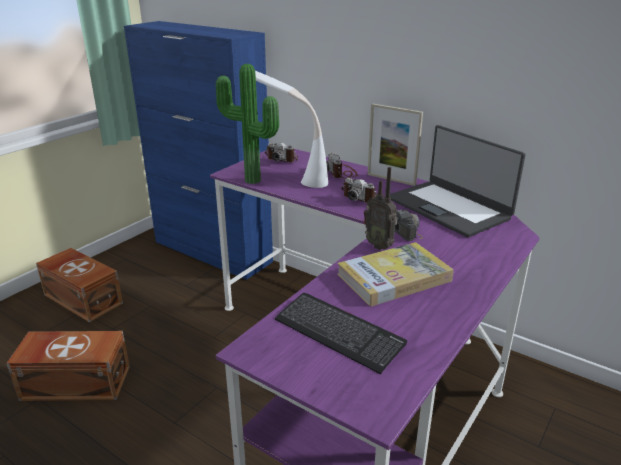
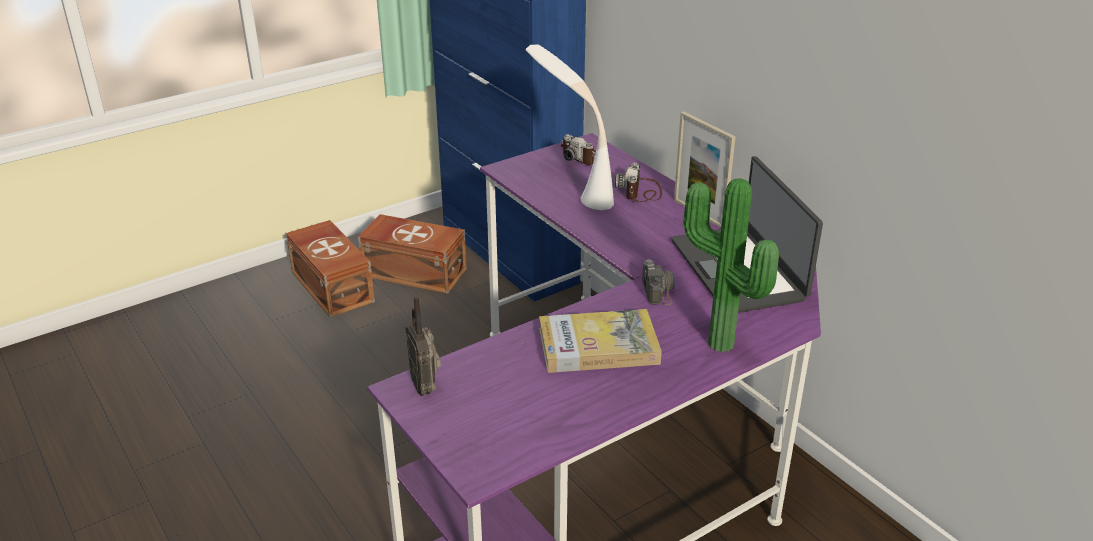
camera: 20 degrees right, 5 degrees up
brown storage box [6,331,130,401] -> brown storage box moved to [358,214,467,294]
potted plant [216,64,279,184] -> potted plant moved to [683,178,779,352]
keyboard [275,293,407,374] -> none
camera [341,178,377,203] -> none
radio [364,167,397,250] -> radio moved to [406,296,441,396]

